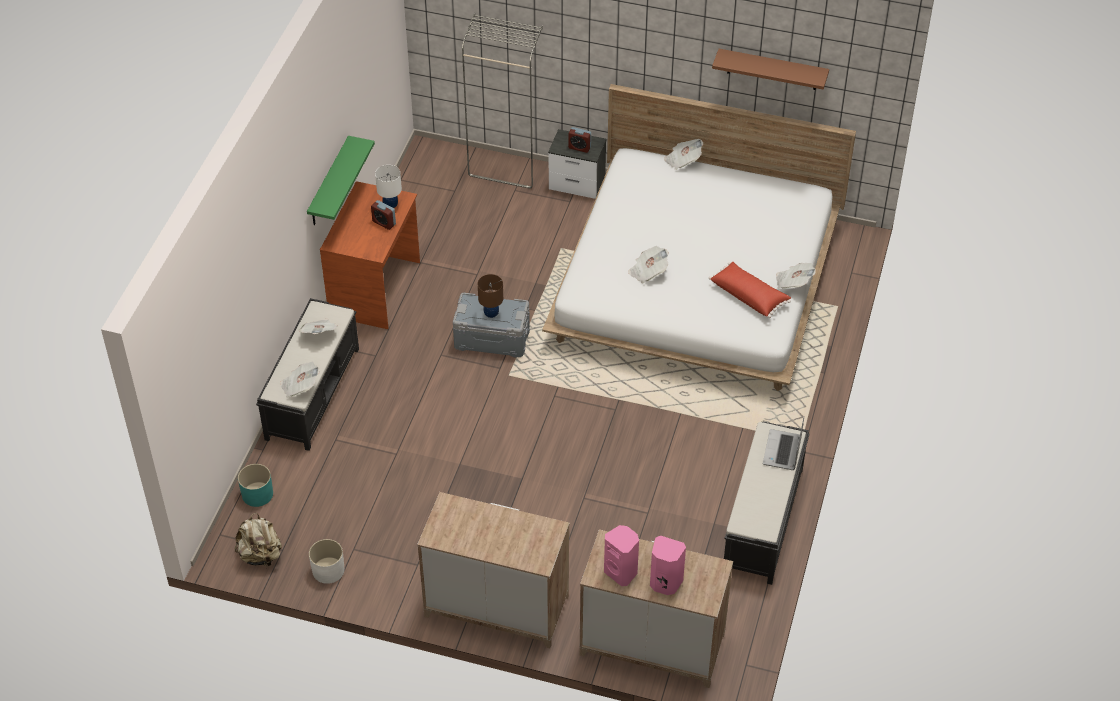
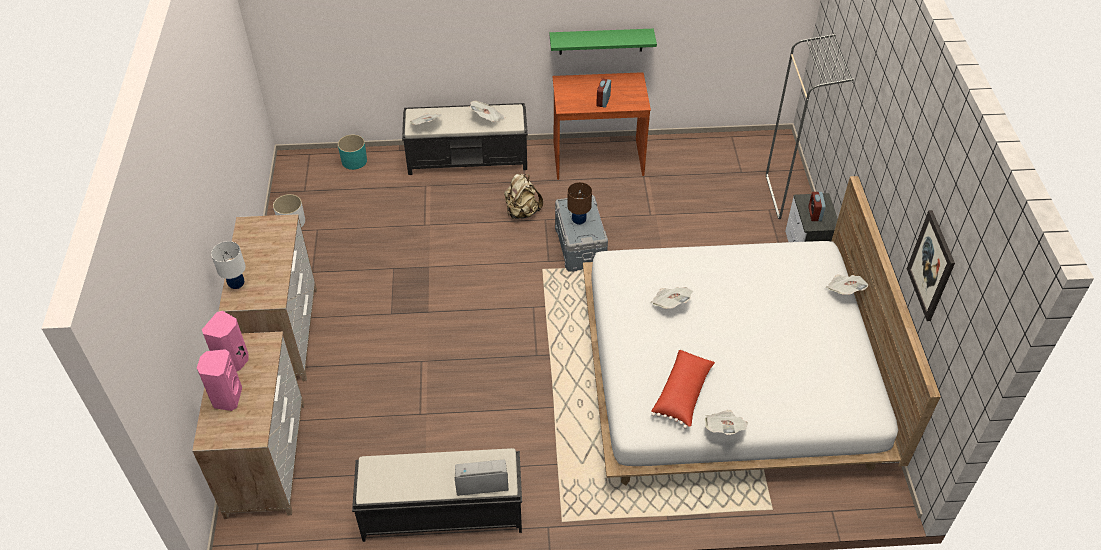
camera: 70 degrees right, 0 degrees up
beige backpack [234,513,282,567] -> beige backpack moved to [504,174,543,219]
white table lamp [375,165,402,208] -> white table lamp moved to [211,241,246,289]
brown shelf [712,49,829,90] -> picture [907,210,955,321]

